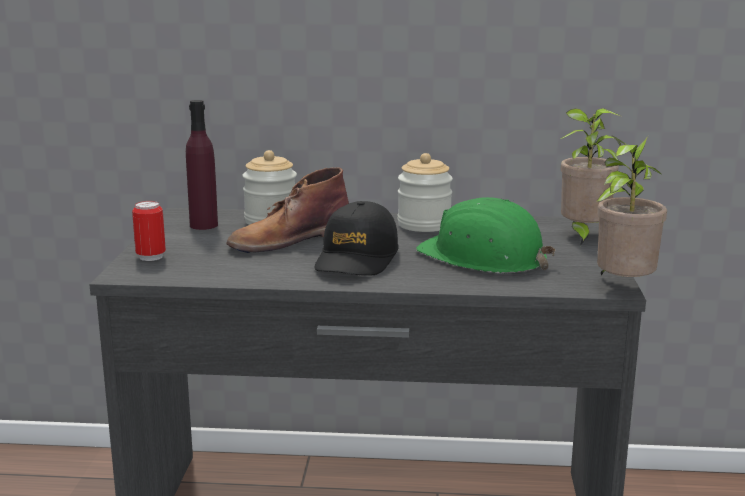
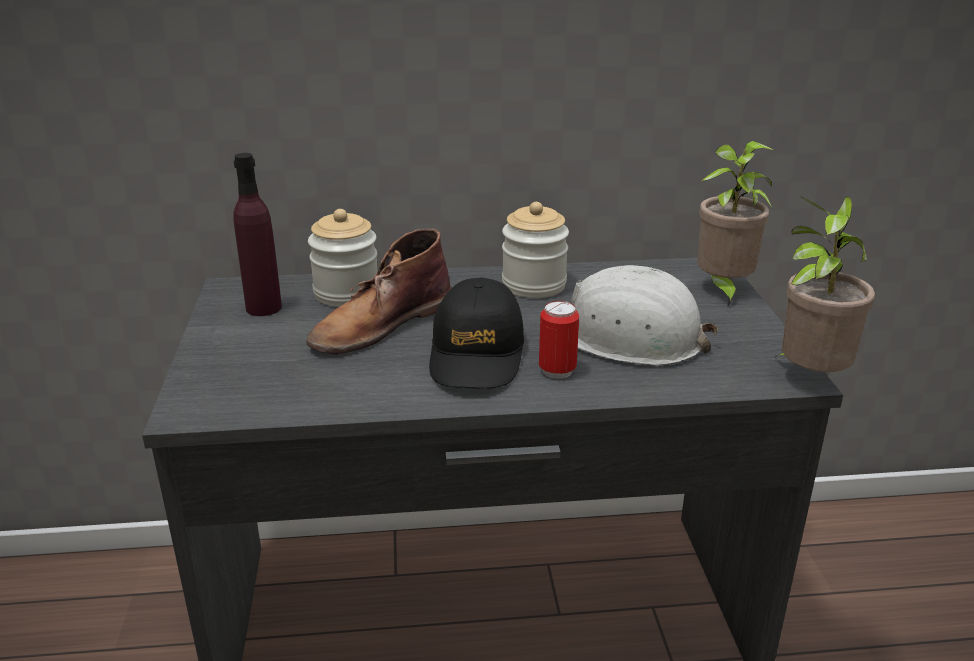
camera: 10 degrees left, 10 degrees up
can [132,201,166,261] -> can moved to [539,301,579,379]
green hard hat [416,197,556,273] -> white hard hat [571,265,718,366]

